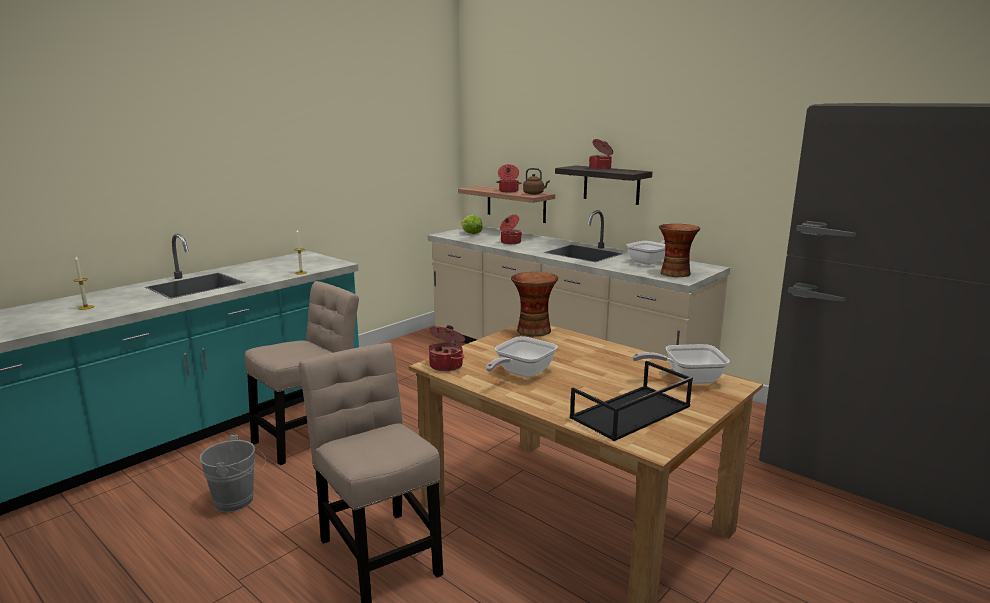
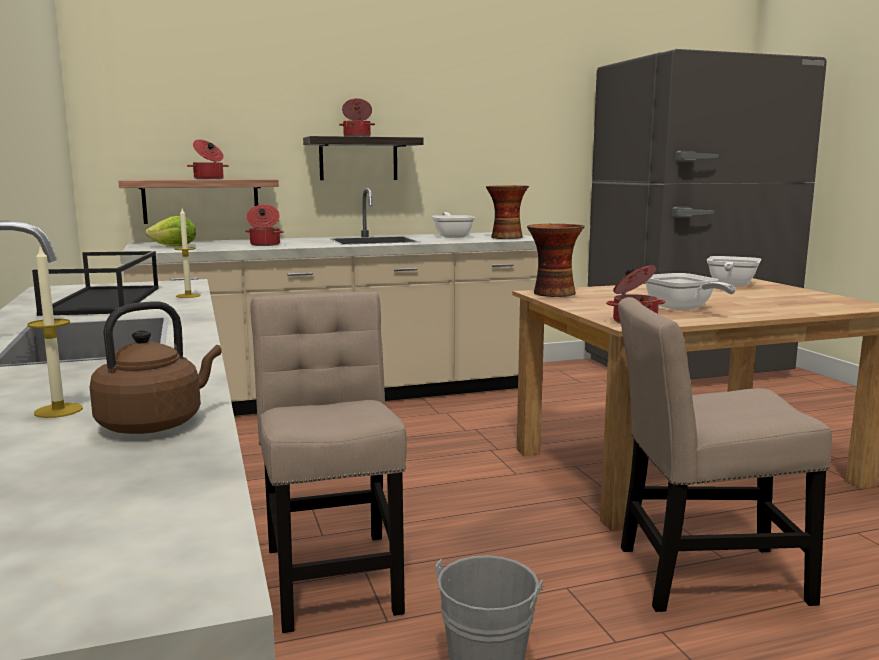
camera: 60 degrees left, 5 degrees down
brown kettle [523,168,550,195] -> brown kettle moved to [90,301,222,434]
black tray [570,361,693,441] -> black tray moved to [32,251,159,316]

